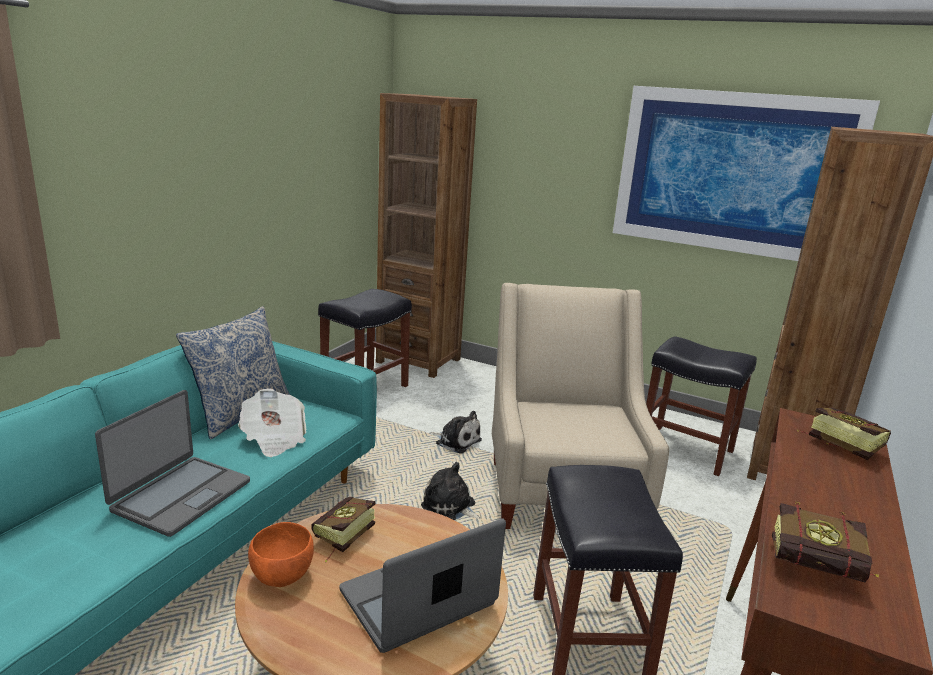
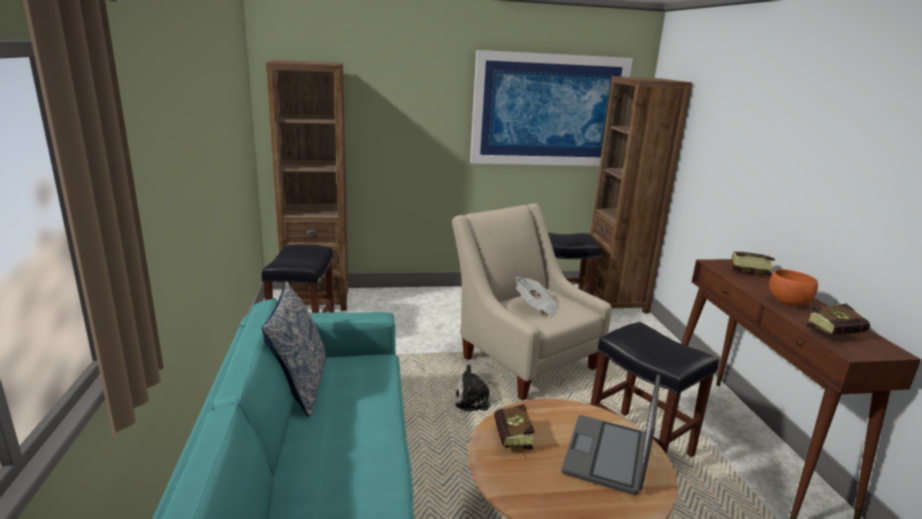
camera: 35 degrees left, 0 degrees up
laptop [95,390,250,537] -> none
newspaper [238,389,306,457] -> newspaper moved to [516,277,559,317]
orange bowl [248,522,314,587] -> orange bowl moved to [769,269,818,306]
plush toy [430,411,482,454] -> none

